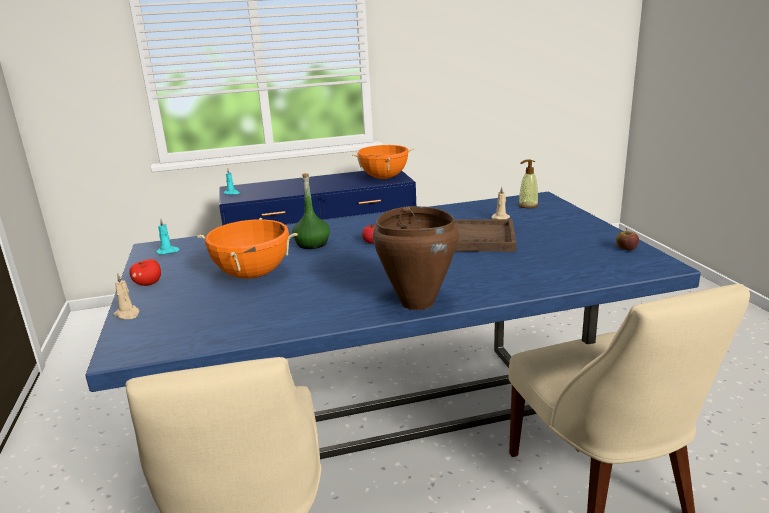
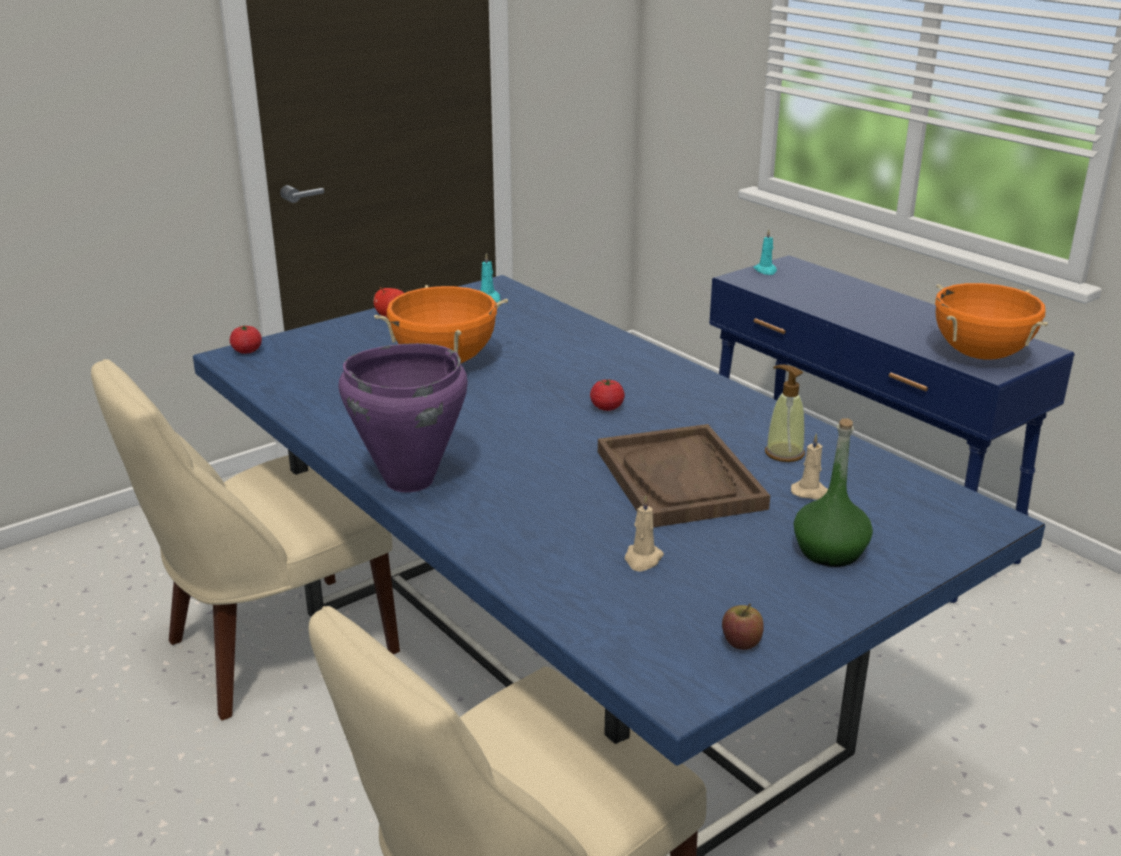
camera: 65 degrees right, 5 degrees up
beige candle [113,273,139,319] -> beige candle moved to [625,495,664,572]
green bottle [292,173,330,249] -> green bottle moved to [794,418,873,567]
brown cooking pot [373,206,459,310] -> purple cooking pot [338,343,468,492]
soap dispenser [518,159,539,208] -> soap dispenser moved to [765,365,805,462]
none -> tomato [230,325,262,354]

